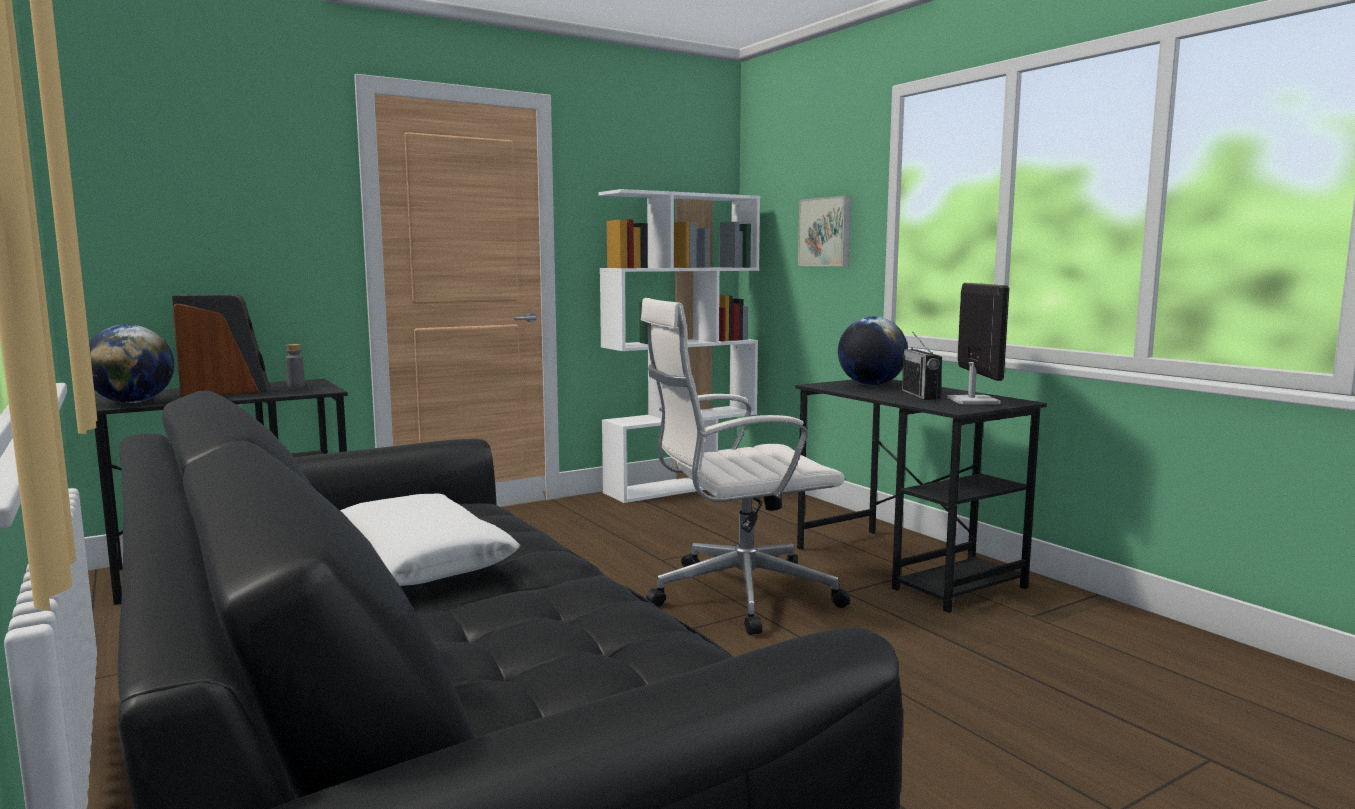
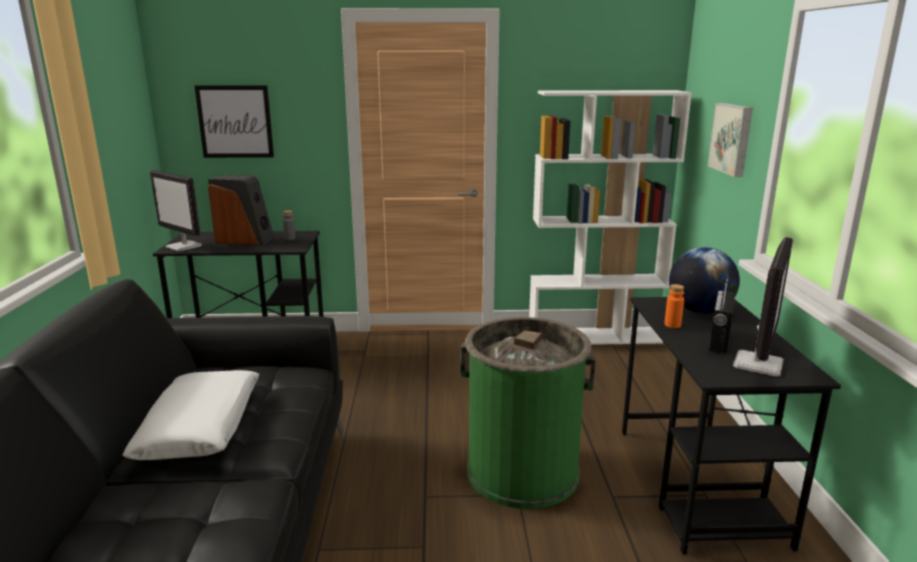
camera: 30 degrees right, 10 degrees up
globe [89,324,174,403] -> monitor [150,170,202,251]
white office chair [641,298,850,635] -> green trash can [460,317,596,509]
none -> picture [195,85,274,158]
none -> orange bottle [664,284,684,328]

